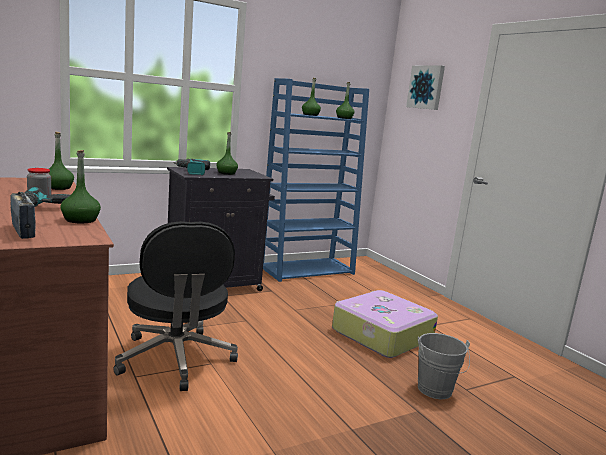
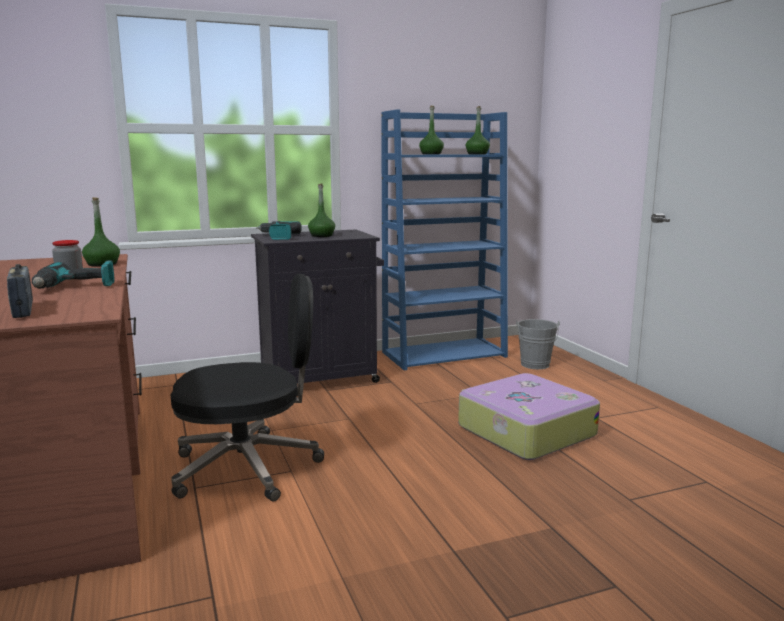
camera: 10 degrees right, 0 degrees up
green bottle [61,150,101,224] -> none
black office chair [113,221,238,391] -> black office chair turned 90 degrees counterclockwise [171,274,324,502]
picture [406,65,445,110] -> none
grey bucket [418,333,470,399] -> grey bucket moved to [516,319,560,369]

